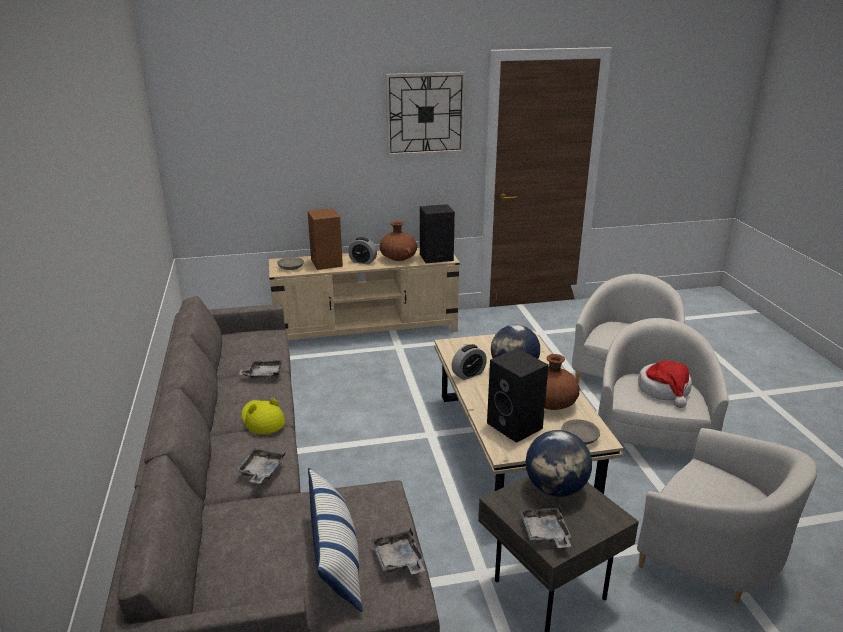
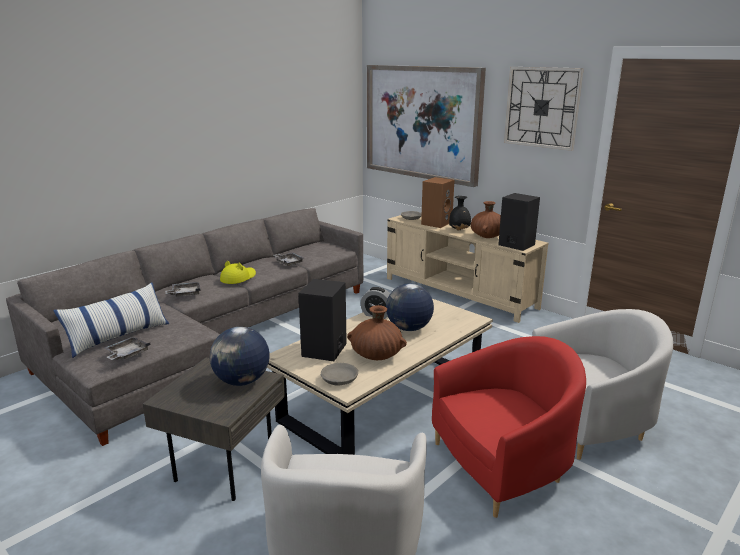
camera: 55 degrees right, 5 degrees down
alarm clock [348,237,377,265] -> black vase [449,196,471,231]
grey tray [520,505,571,548] -> none
white armchair [598,318,729,452] -> red armchair [432,336,586,518]
hat [638,360,692,408] -> none
none -> picture [367,65,486,187]

